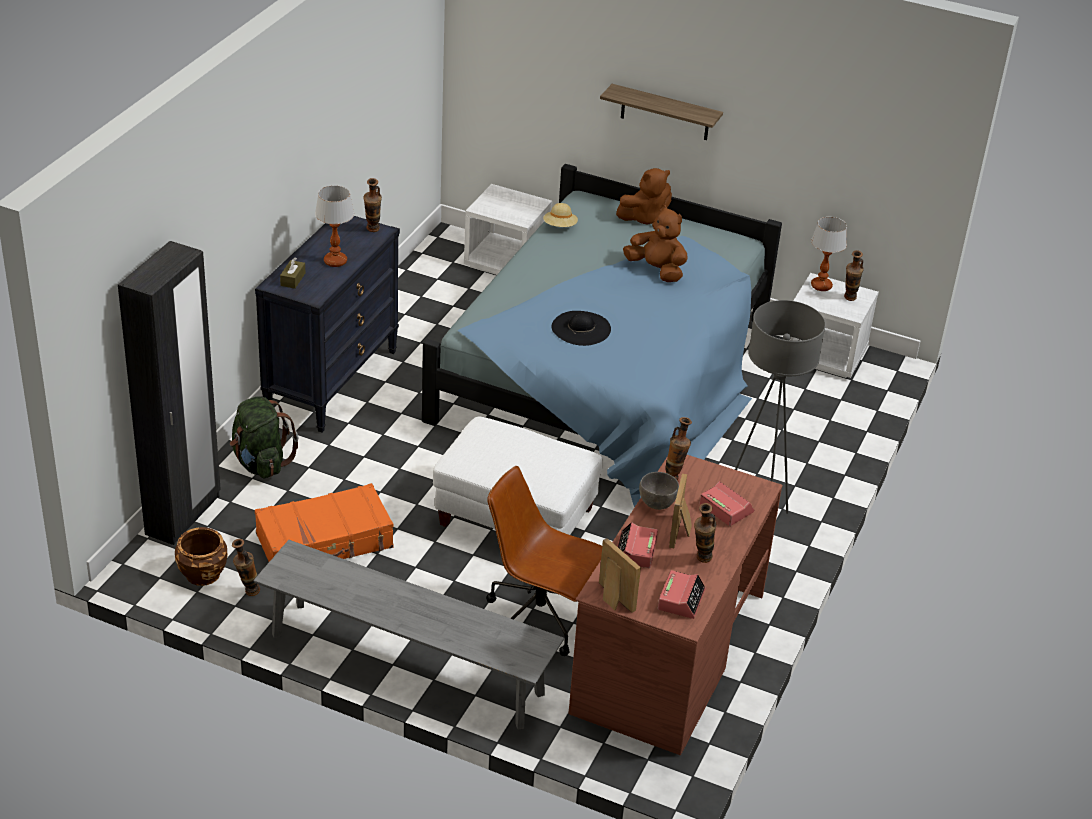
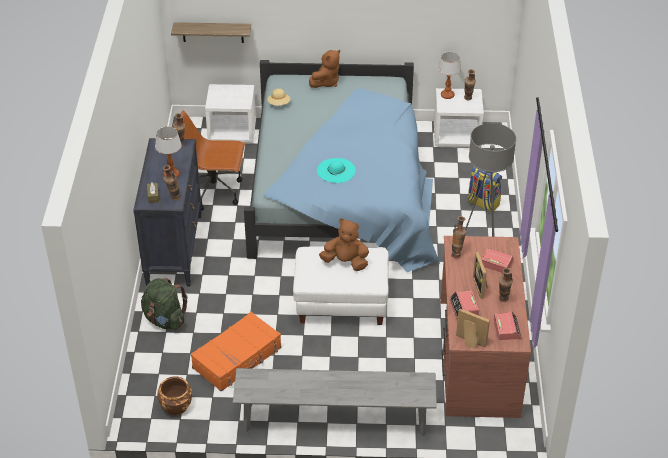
camera: 20 degrees left, 5 degrees up
black wardrobe [118,241,221,545] -> none
vase [232,539,260,596] -> vase moved to [163,165,181,200]
brown office chair [486,466,602,656] -> brown office chair moved to [181,110,245,211]
black hat [551,311,611,346] -> turquoise hat [317,158,356,183]
shelf [600,84,723,140] -> shelf moved to [171,22,251,43]
brown plush toy [623,205,688,282] -> brown plush toy moved to [319,218,369,271]
grey bowl [639,472,679,510] -> none
none -> backpack [467,166,502,213]

